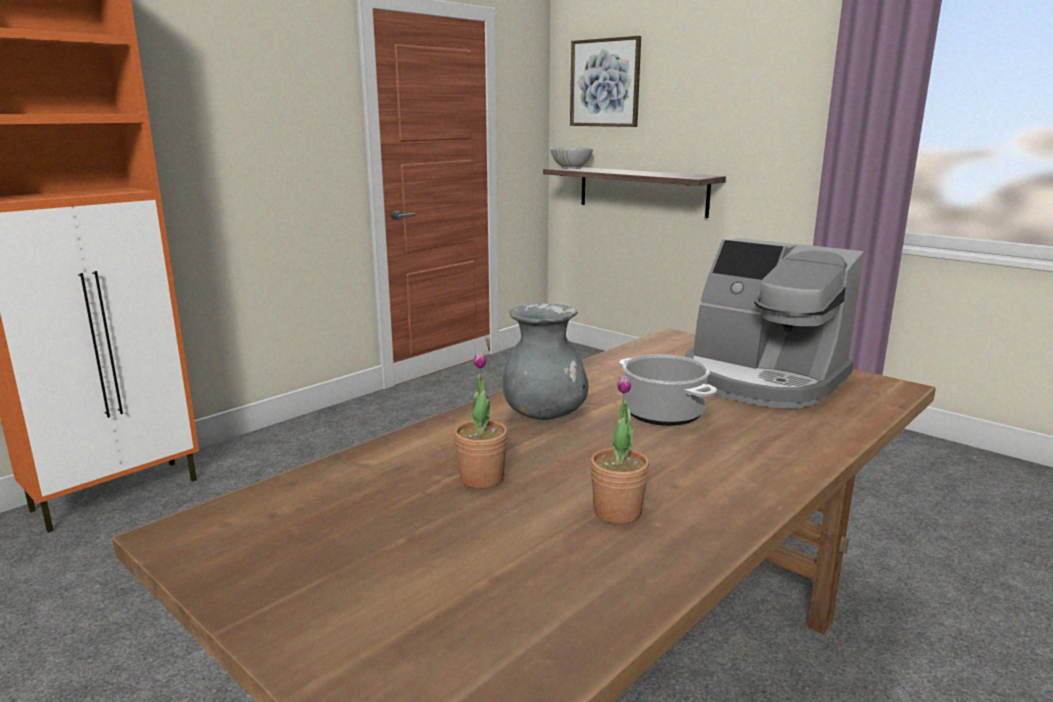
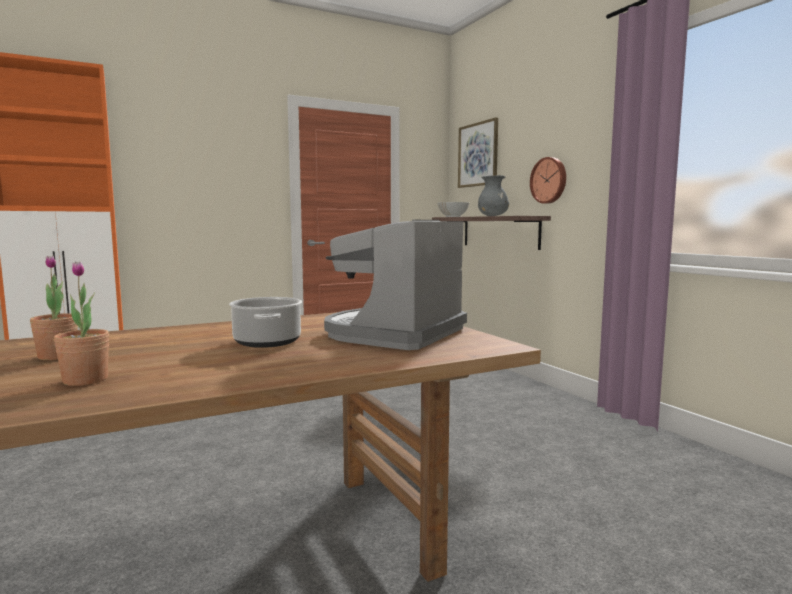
camera: 20 degrees right, 10 degrees down
grey vase [503,303,588,420] -> grey vase moved to [478,175,509,216]
coffee machine [685,238,864,409] -> coffee machine turned 60 degrees clockwise [324,220,467,350]
none -> wall clock [530,157,566,204]

